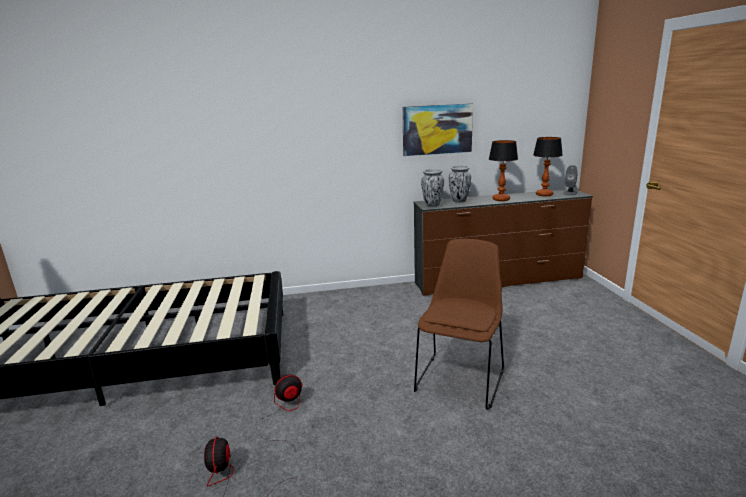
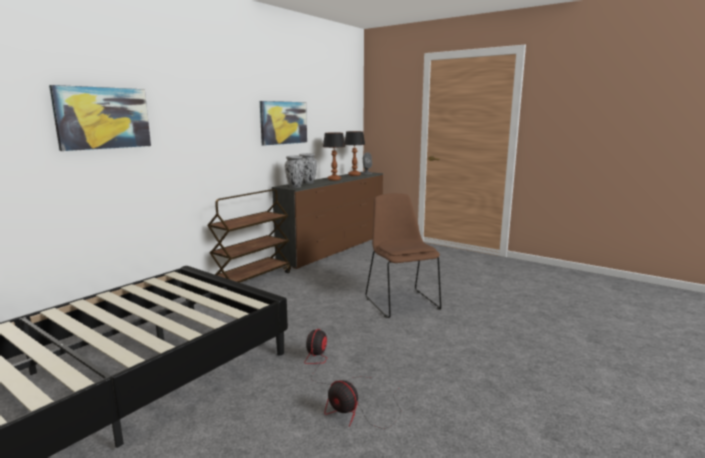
camera: 45 degrees left, 5 degrees down
none -> picture [49,85,151,151]
none -> brown cart [207,189,291,283]

